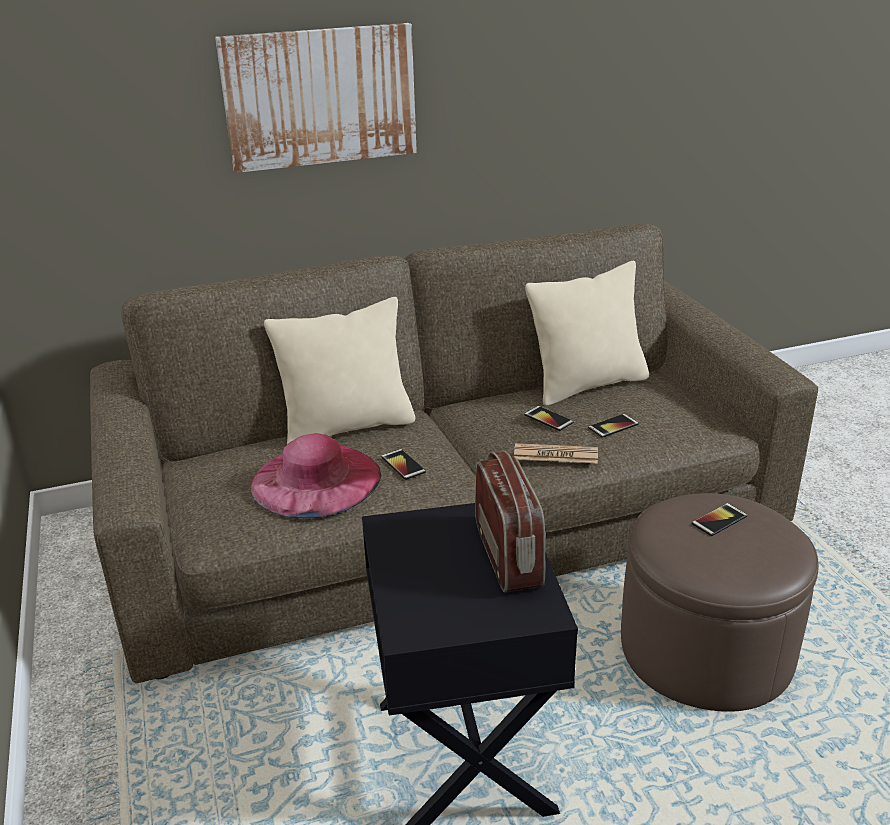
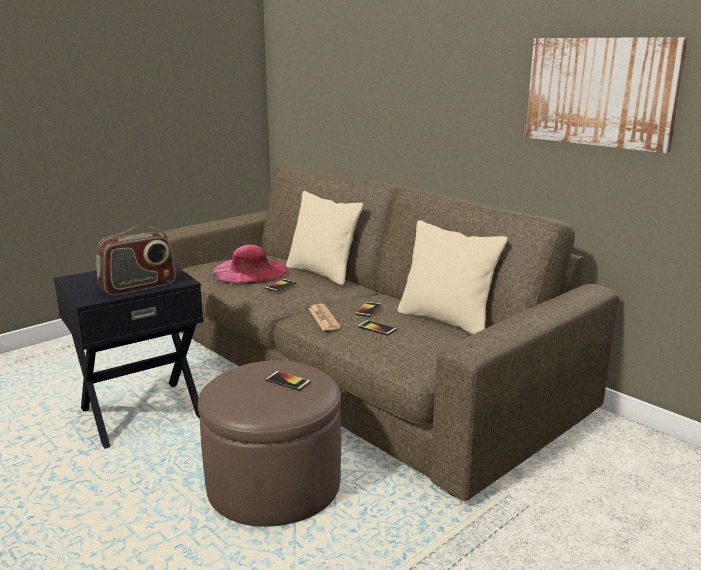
camera: 65 degrees right, 10 degrees down
picture [215,23,417,173] -> picture moved to [525,37,688,153]

